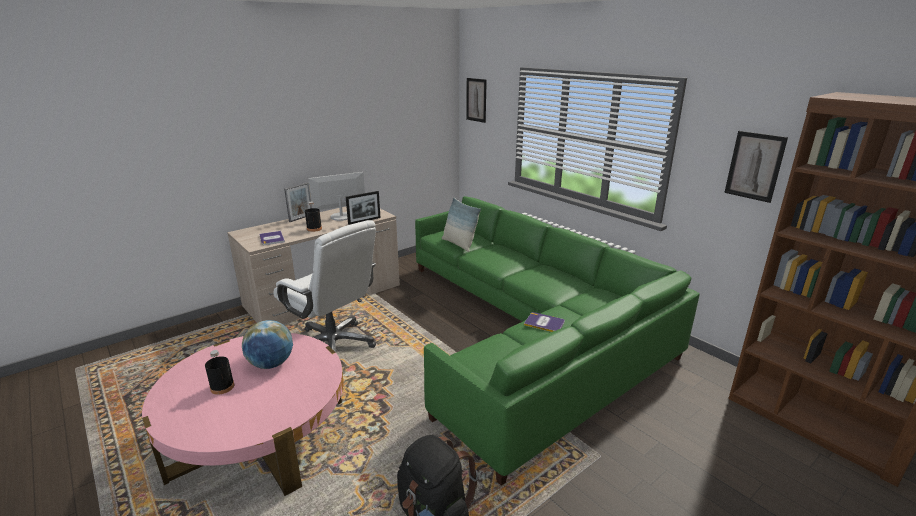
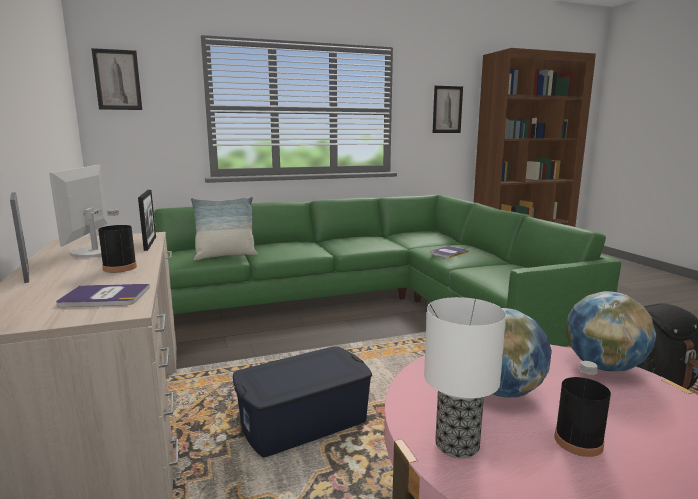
camera: 70 degrees left, 10 degrees down
white office chair [274,220,376,352] -> blue storage box [233,346,372,457]
none -> table lamp [424,297,506,459]
none -> globe [566,291,656,371]

